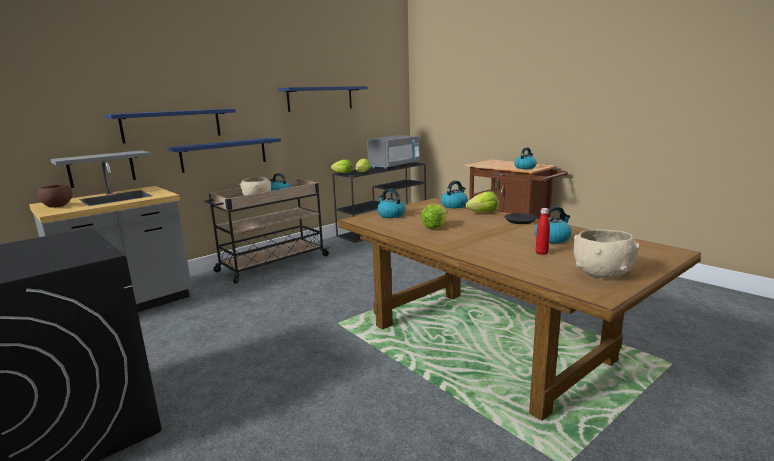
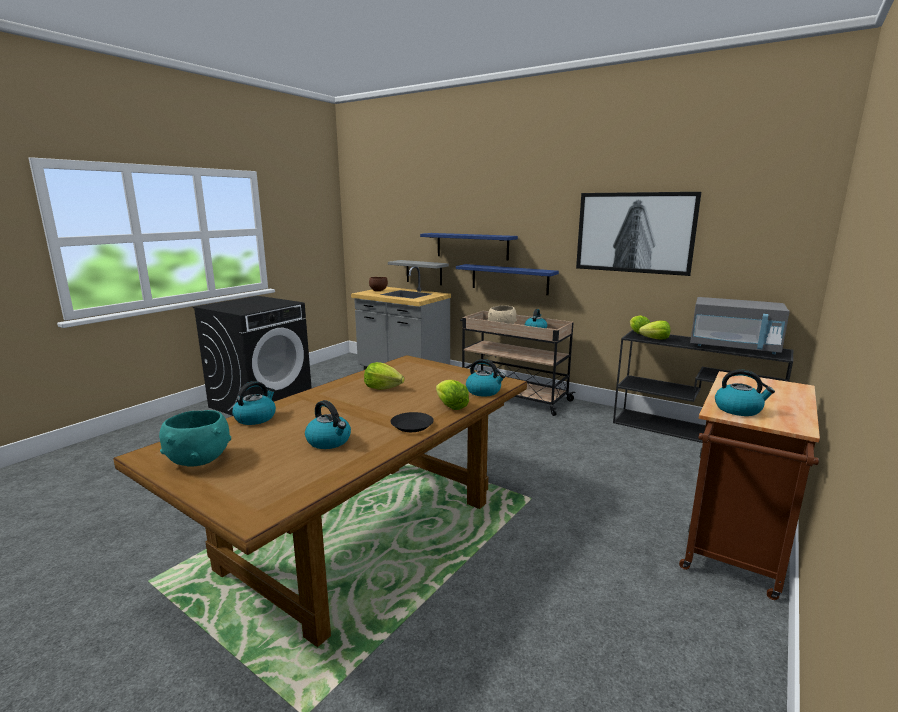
camera: 75 degrees right, 0 degrees up
blue shelf [279,86,368,112] -> picture [576,192,701,276]
kettle [377,188,406,218] -> kettle moved to [232,381,276,425]
red bottle [536,208,550,255] -> none
beige bowl [573,229,640,278] -> turquoise bowl [159,410,231,467]

